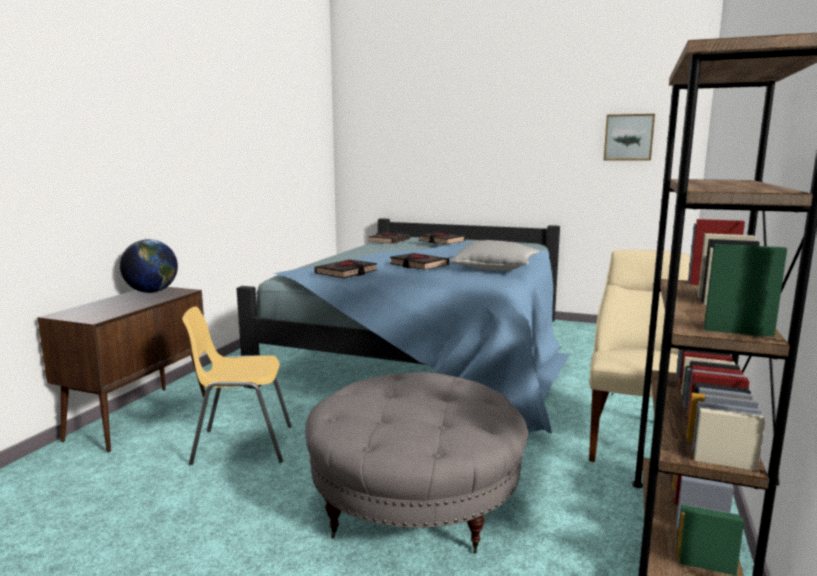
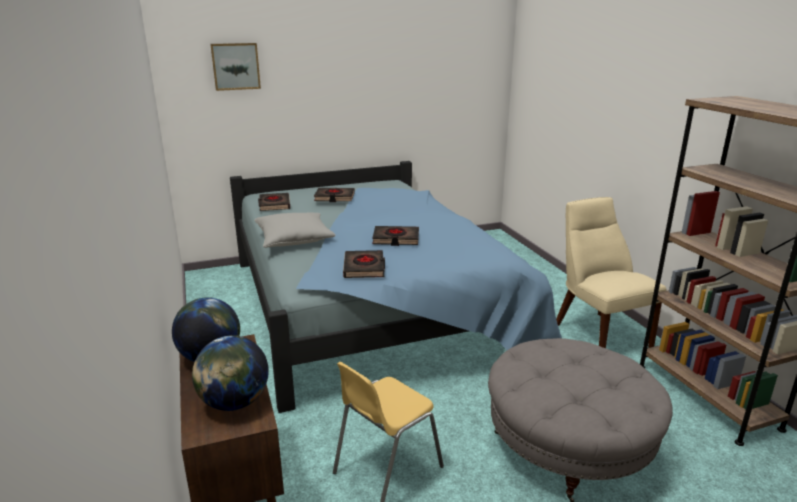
camera: 40 degrees left, 10 degrees up
grey pillow [450,240,539,271] -> grey pillow moved to [254,212,336,248]
picture [604,114,655,161] -> picture moved to [210,43,261,91]
none -> globe [192,335,269,411]

